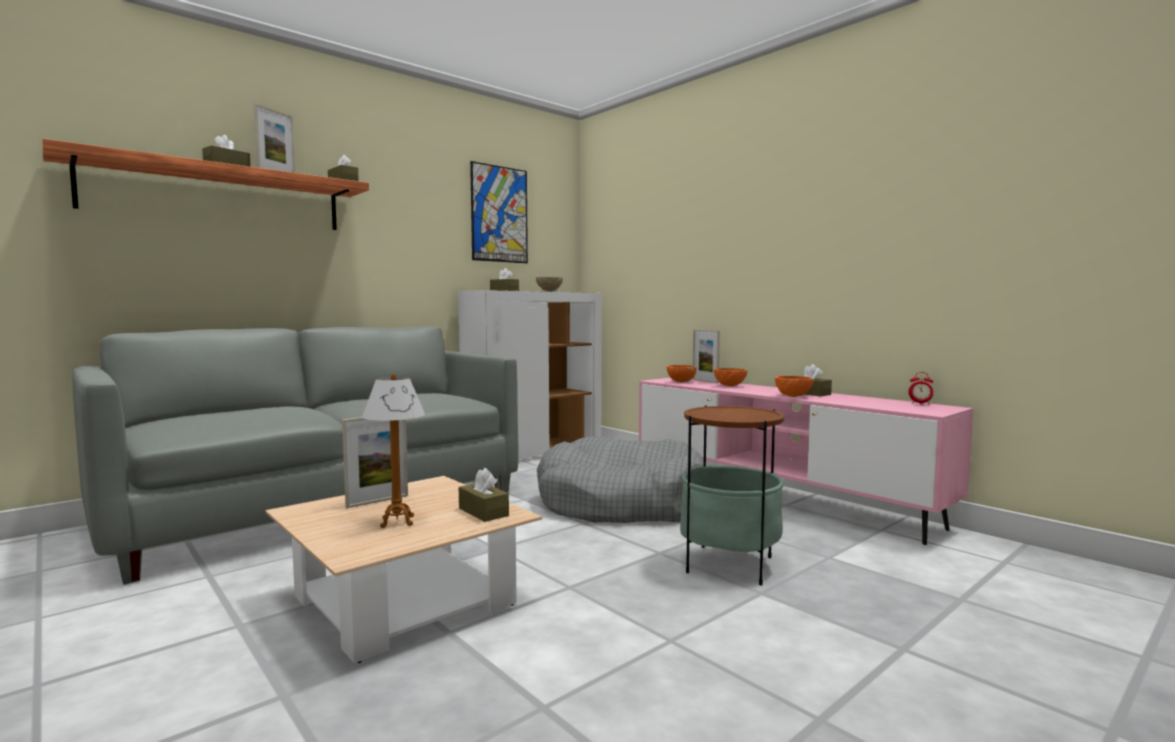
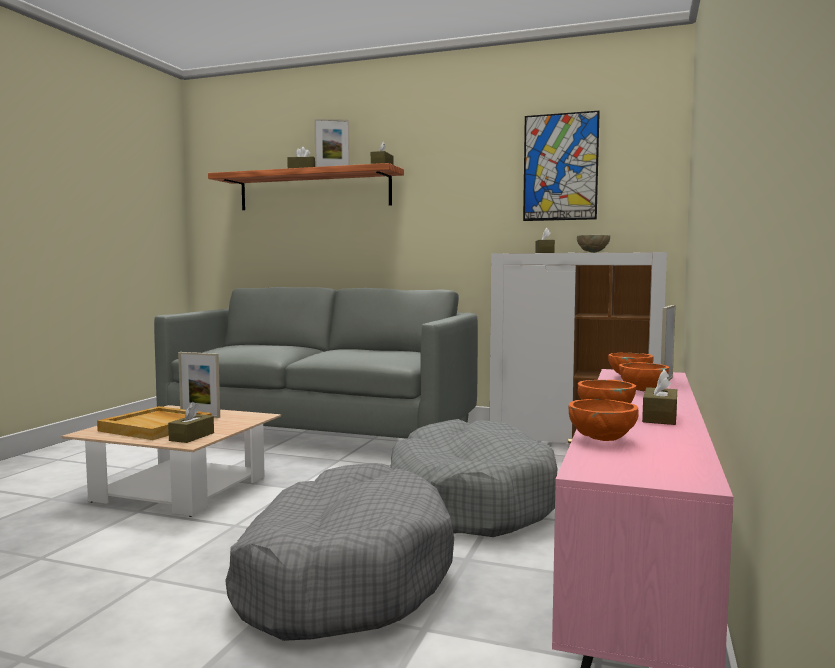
camera: 60 degrees right, 0 degrees up
table lamp [362,374,425,528] -> beige tray [97,406,212,440]
side table [680,405,785,586] -> grey dog bed [225,463,454,641]
alarm clock [909,372,933,405] -> none
none -> orange bowl [569,399,639,441]

